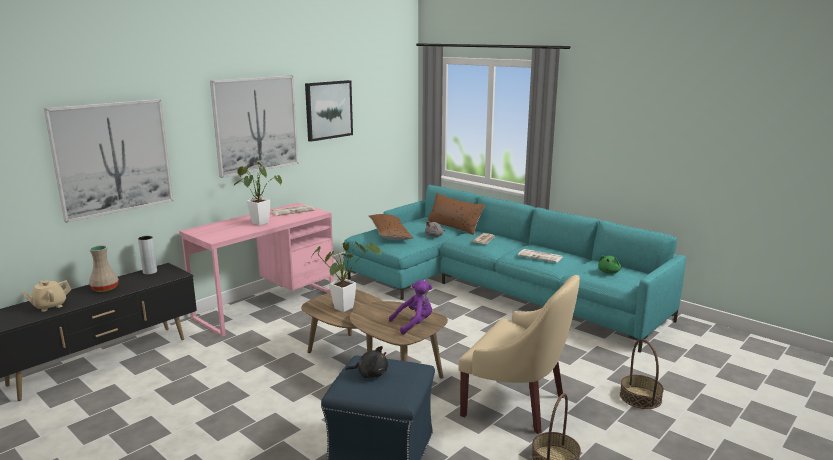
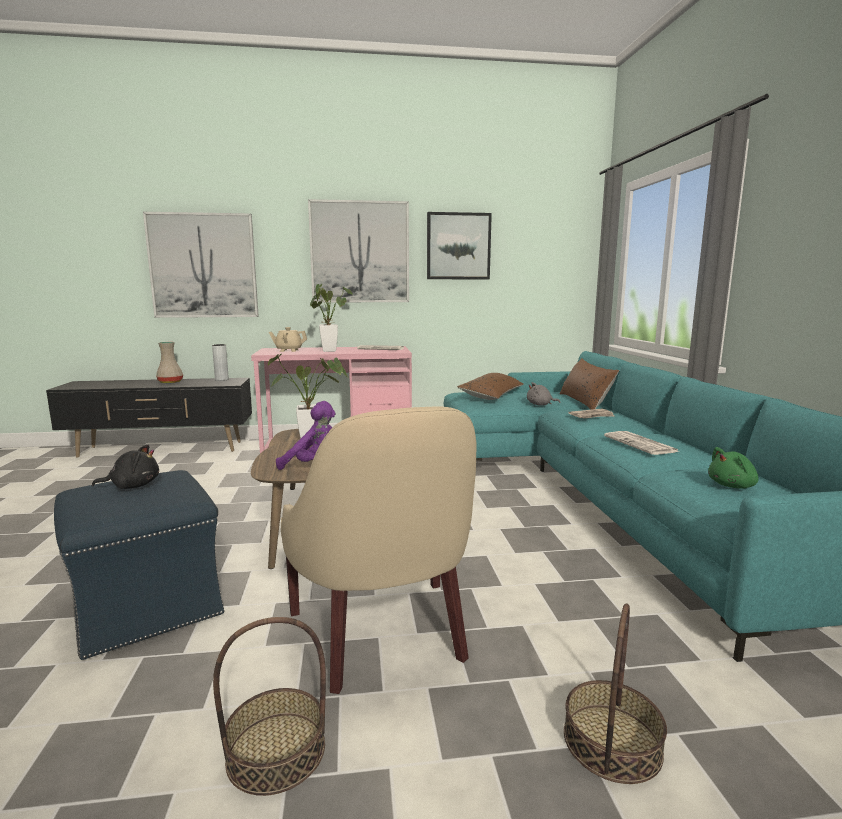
camera: 40 degrees right, 5 degrees down
beige teapot [21,280,72,312] -> beige teapot moved to [269,327,307,352]
black plush toy [345,346,388,378] -> black plush toy turned 60 degrees counterclockwise [92,445,159,489]

